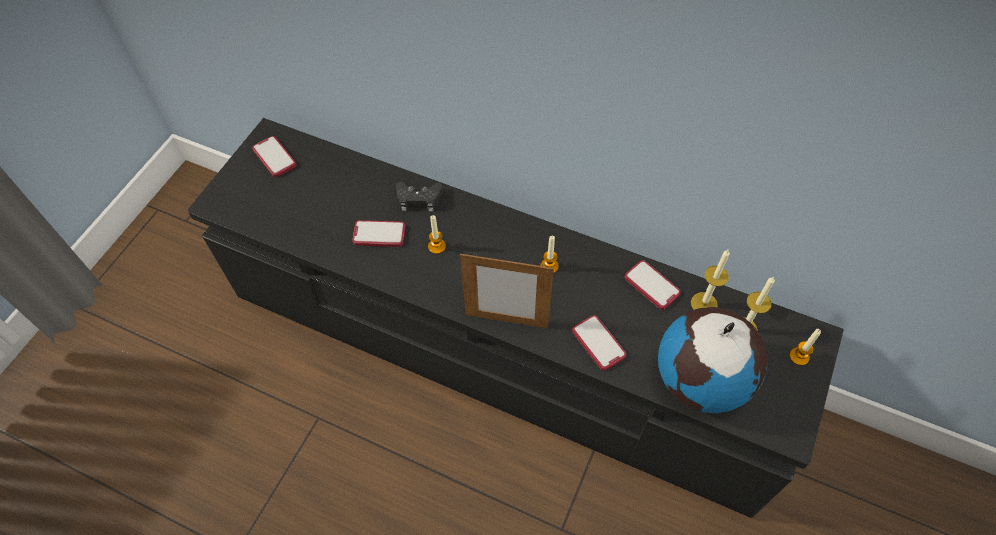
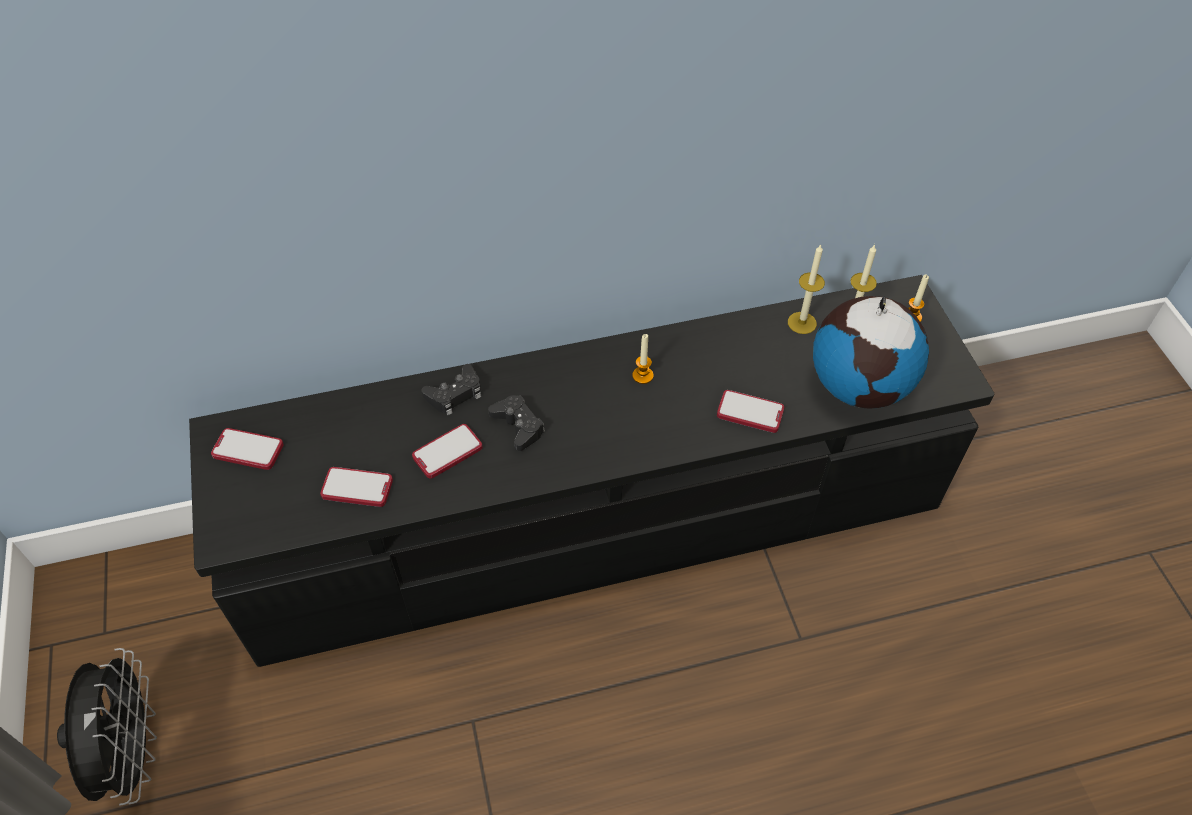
camera: 40 degrees left, 5 degrees down
candle [428,215,446,254] -> black game controller [488,395,545,451]
picture frame [460,253,554,328] -> none
phone [625,260,681,310] -> phone moved to [320,467,393,507]
none -> black fan [57,648,157,806]

